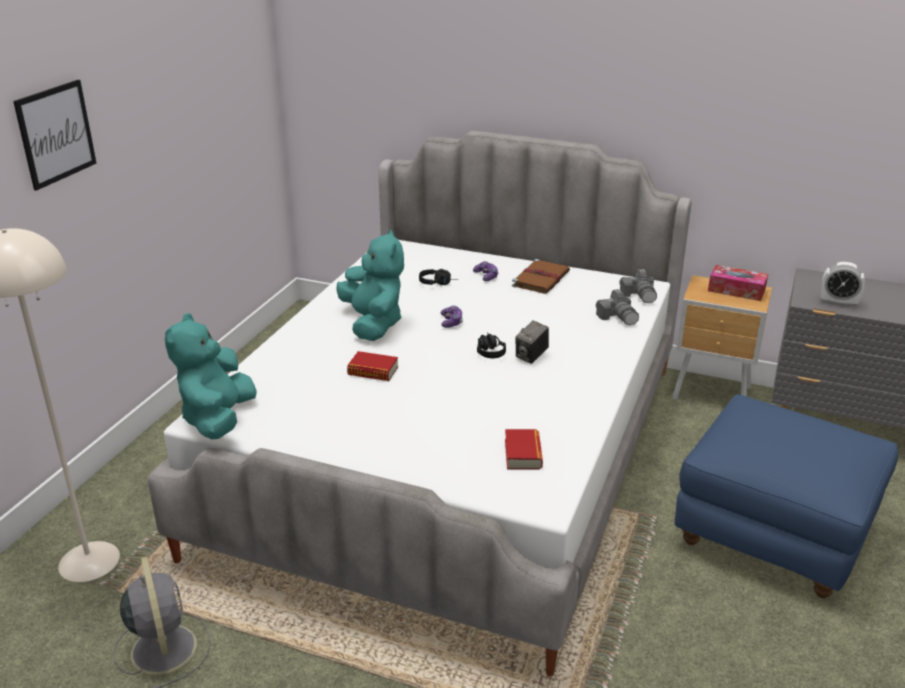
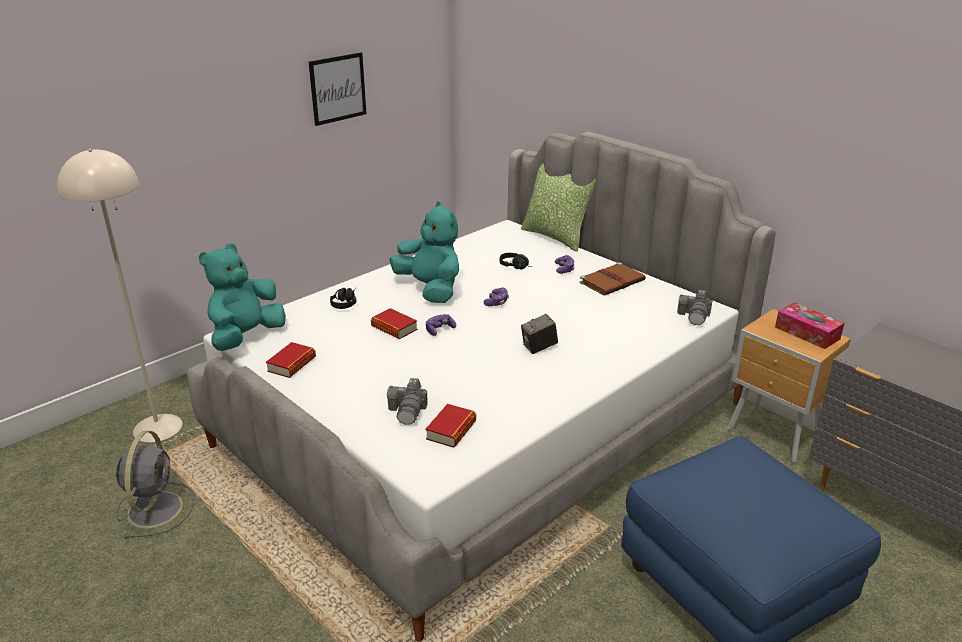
camera: 25 degrees right, 0 degrees up
picture [13,80,97,191] -> picture moved to [309,52,366,126]
turquoise plush toy [336,229,404,341] -> turquoise plush toy turned 45 degrees counterclockwise [389,202,459,303]
black headphones [477,333,506,358] -> black headphones moved to [330,287,357,309]
camera [596,289,639,325] -> camera moved to [387,378,428,425]
alarm clock [821,262,865,307] -> none
none -> book [266,342,316,378]
none -> game controller [426,314,456,336]
none -> pillow [521,163,596,252]

